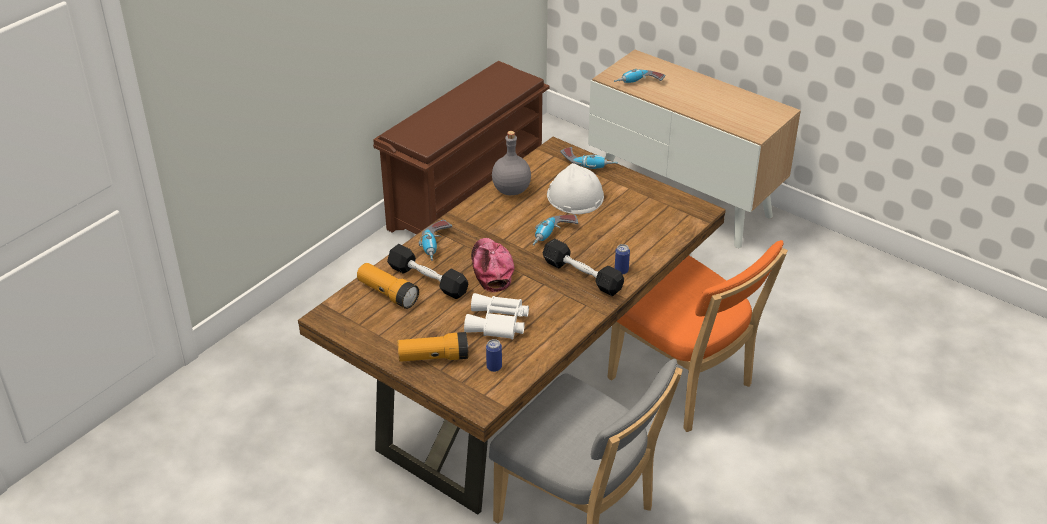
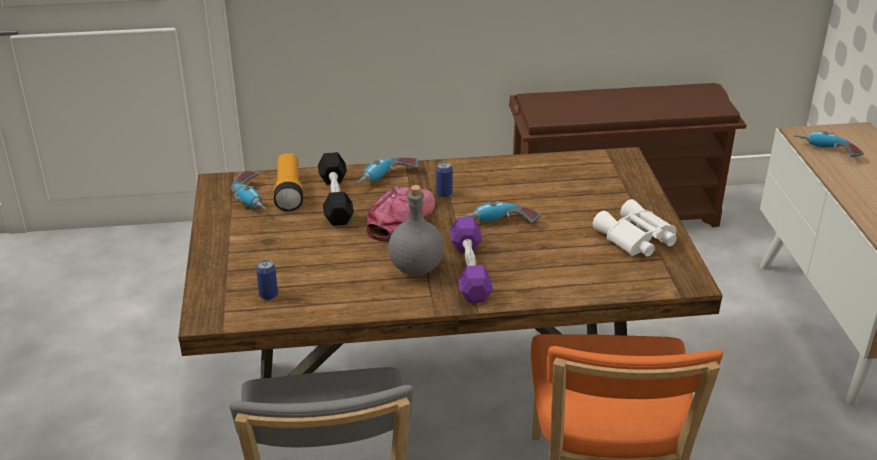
camera: 45 degrees right, 5 degrees down
flashlight [398,332,468,362] -> none
white binoculars [464,293,529,339] -> white binoculars moved to [593,199,677,257]
grey bottle [492,131,531,195] -> grey bottle moved to [388,185,444,276]
black dumbbell [543,239,624,296] -> purple dumbbell [450,217,493,303]
white hard hat [547,163,604,214] -> none
power drill [561,147,618,169] -> power drill moved to [231,171,267,210]
can [615,244,630,275] -> can moved to [436,161,453,197]

